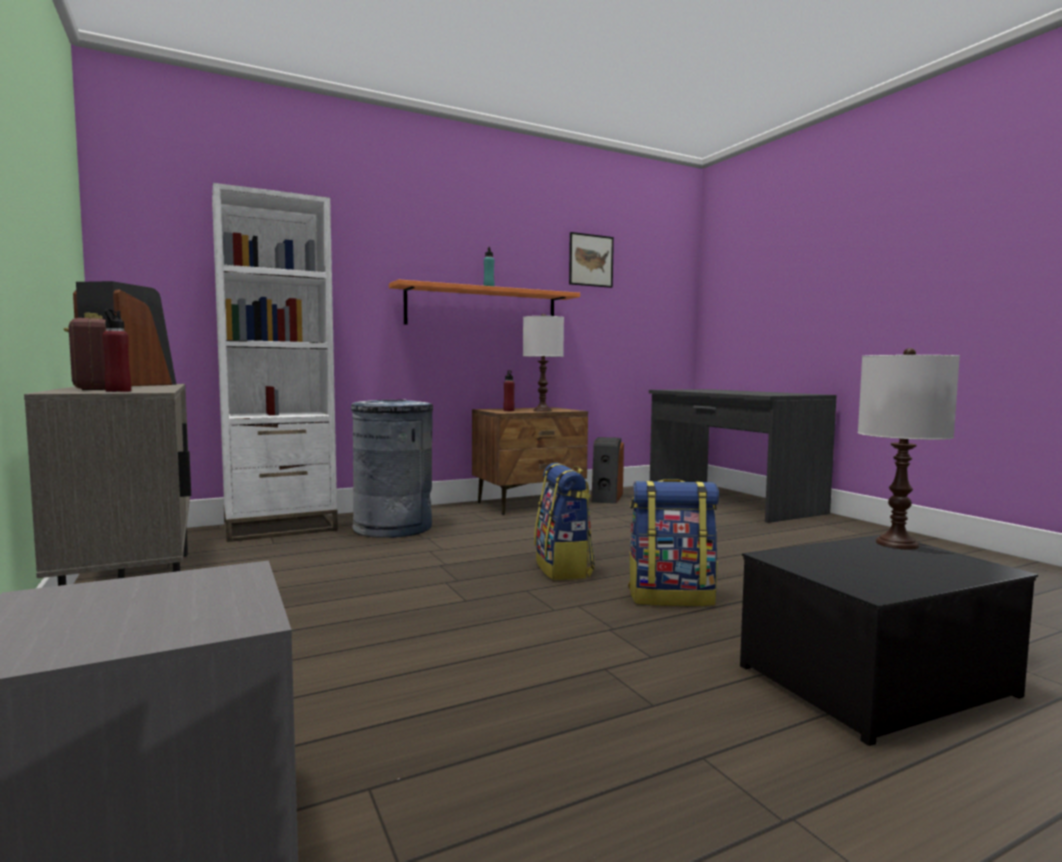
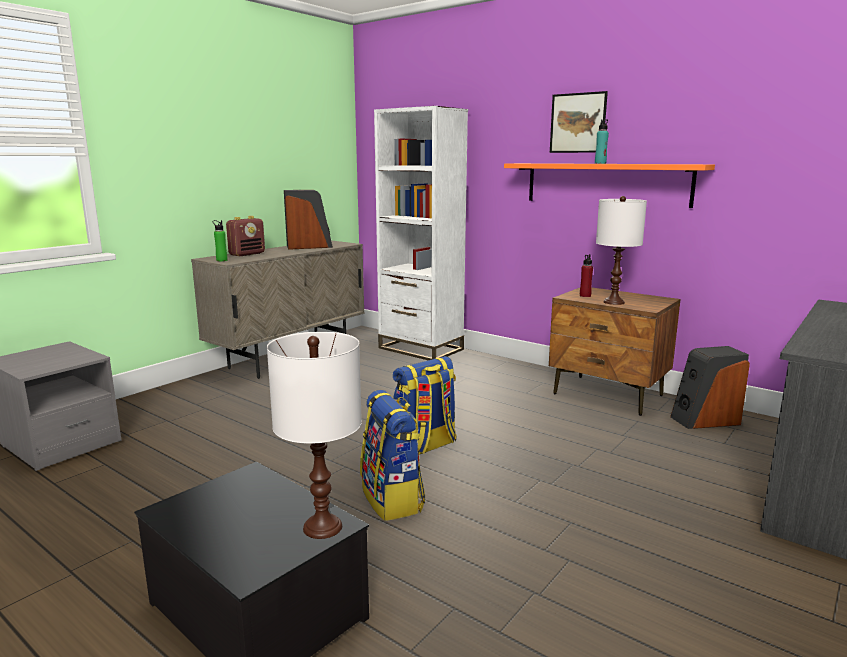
camera: 65 degrees right, 10 degrees up
red bottle [102,309,131,392] -> green bottle [214,220,228,261]
grey trash can [351,399,433,538] -> none
picture [569,232,614,288] -> picture moved to [550,91,608,153]

